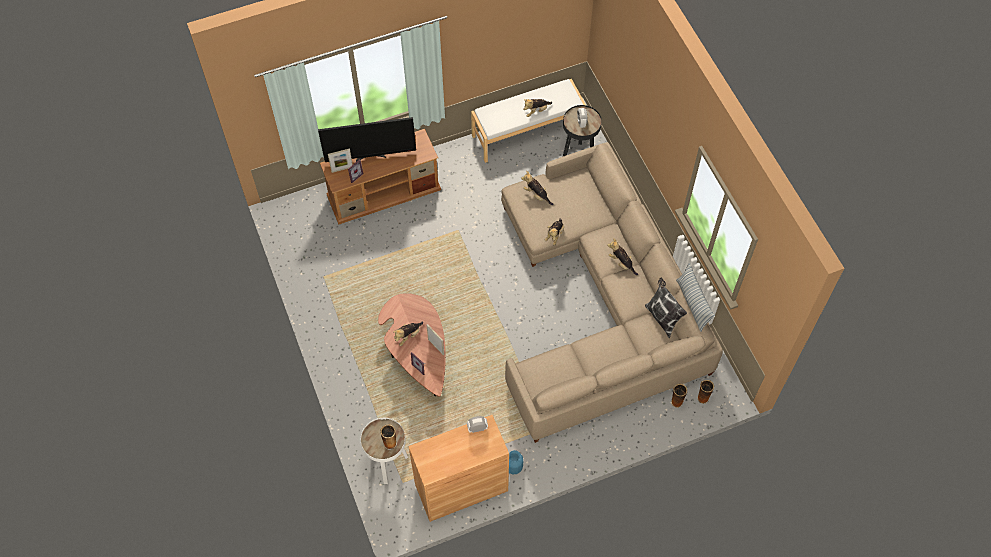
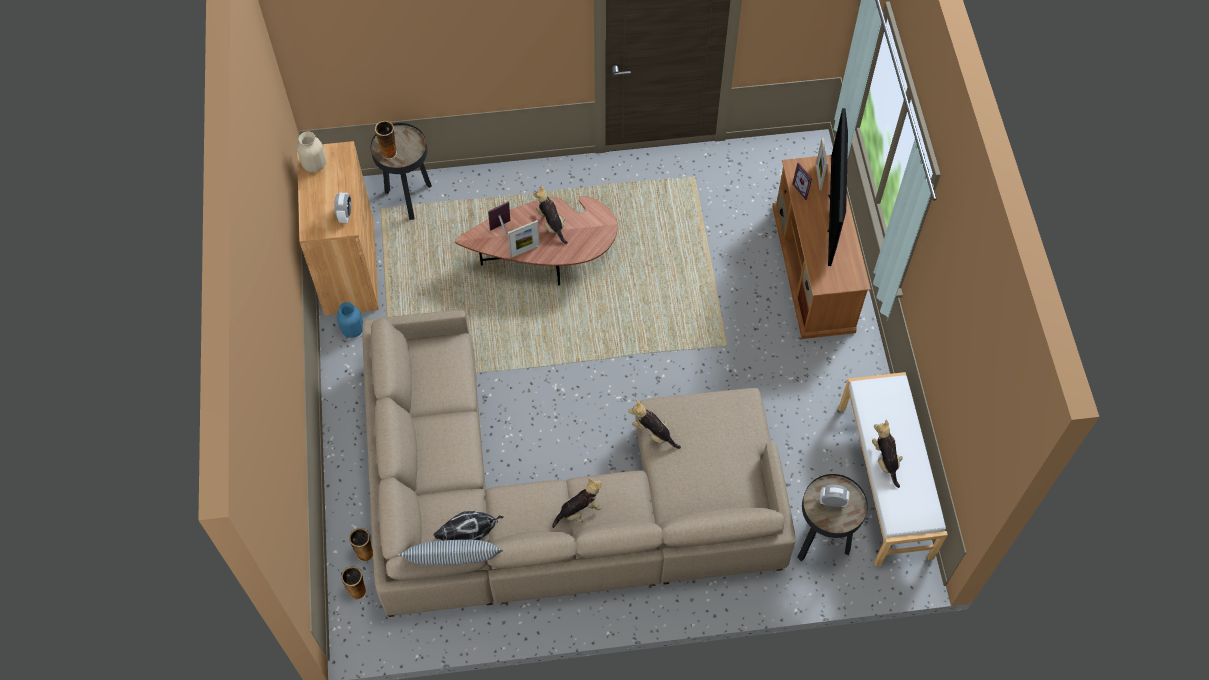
camera: 105 degrees right, 0 degrees up
white side table [361,418,408,484] -> black side table [371,123,432,220]
plush toy [521,171,554,205] -> none
none -> beige vase [297,131,326,172]

